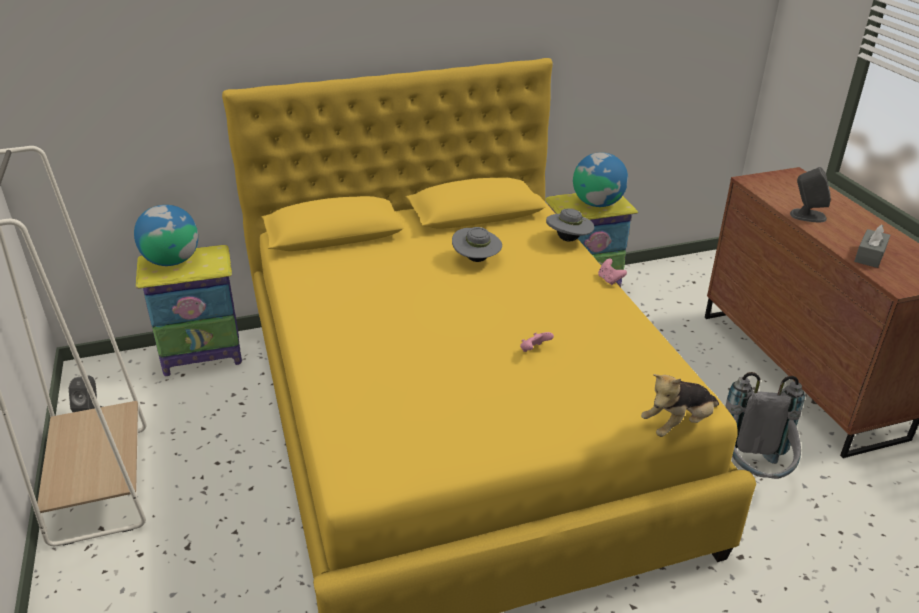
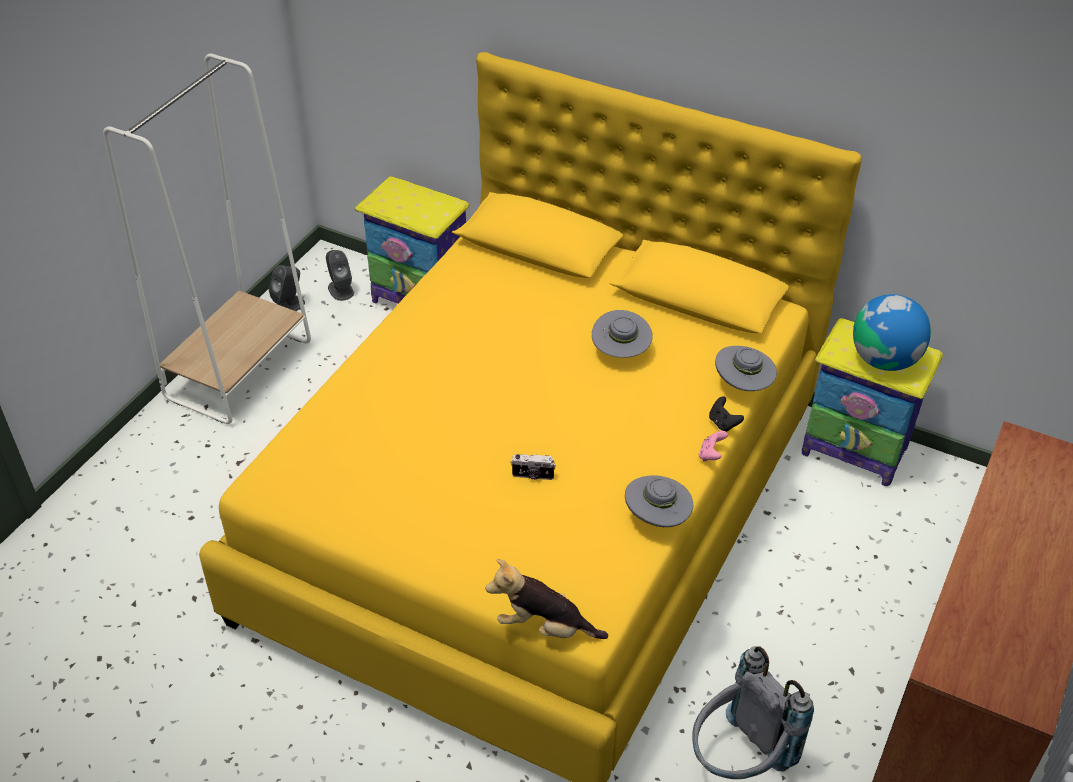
camera: 45 degrees right, 10 degrees up
globe [134,205,198,266] -> none
pink game controller [520,332,554,352] -> camera [511,454,556,480]
grey speaker [790,167,831,222] -> grey speaker moved to [326,250,354,301]
grey tissue box [854,224,890,268] -> none
none -> grey hat [625,475,693,527]
none -> black game controller [709,396,744,432]

